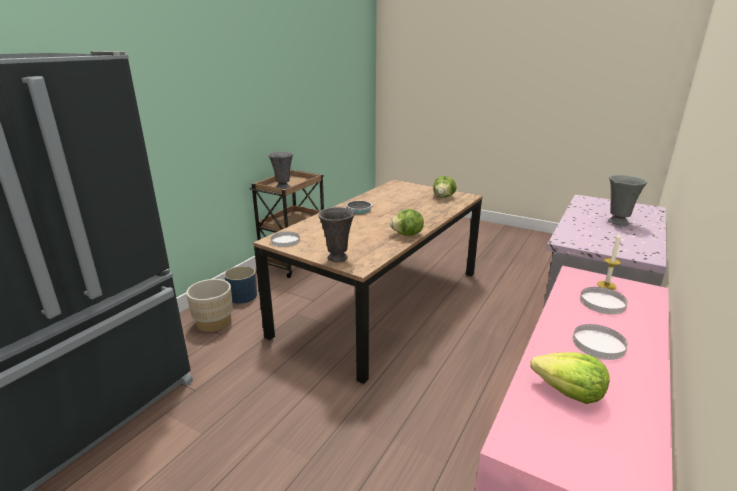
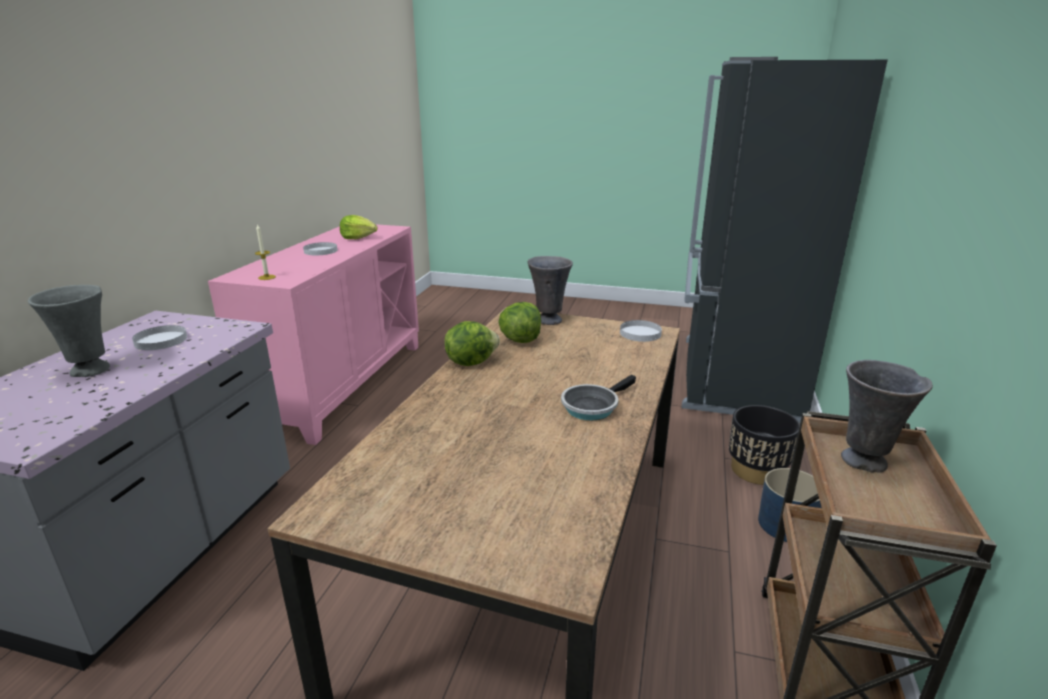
camera: 165 degrees right, 0 degrees up
beige planter [186,279,233,332] -> black planter [729,405,800,485]
lettuce [433,176,457,198] -> lettuce moved to [498,302,541,343]
white plate [580,287,628,314] -> white plate moved to [132,325,187,350]

